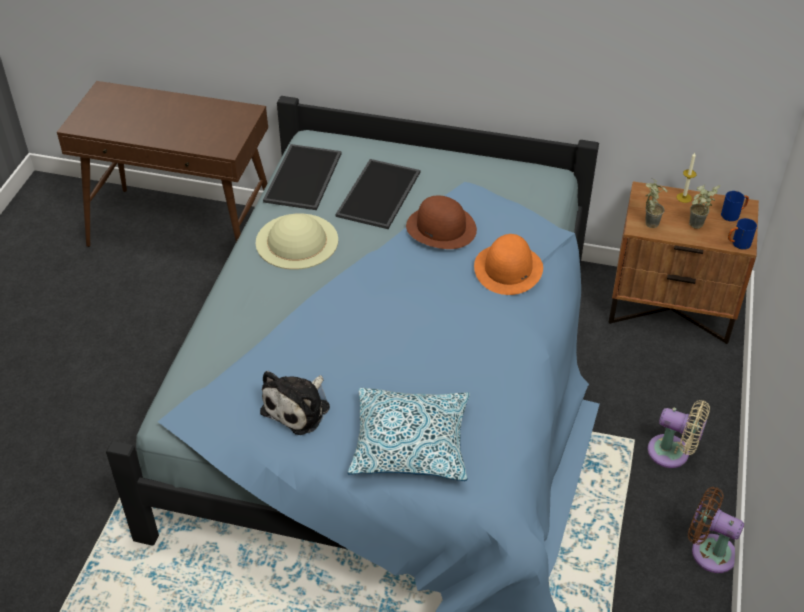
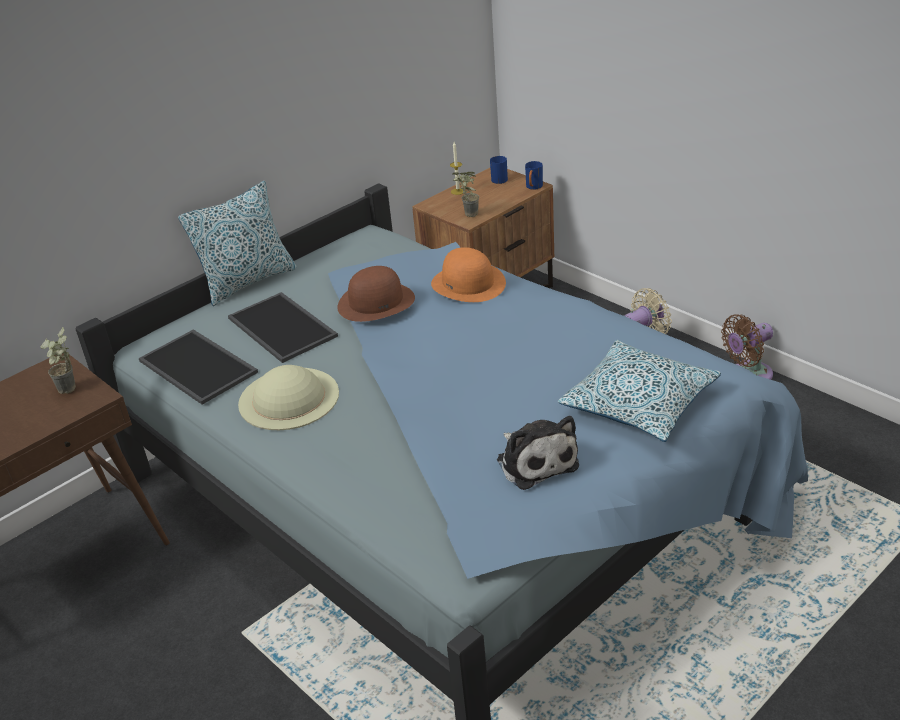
camera: 55 degrees left, 10 degrees down
potted plant [689,185,720,229] -> potted plant moved to [40,327,76,394]
none -> pillow [178,181,297,306]

